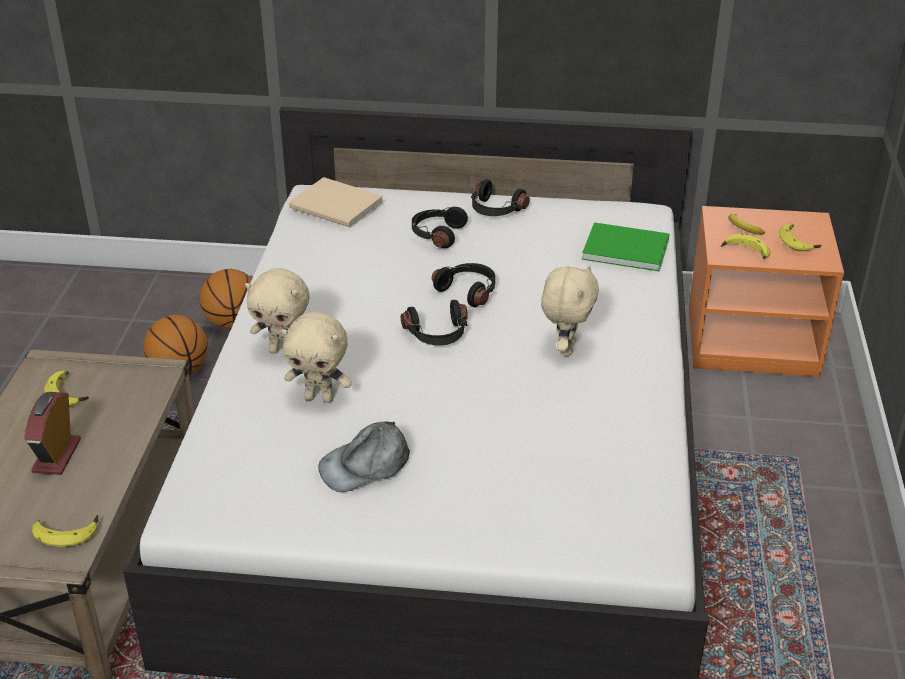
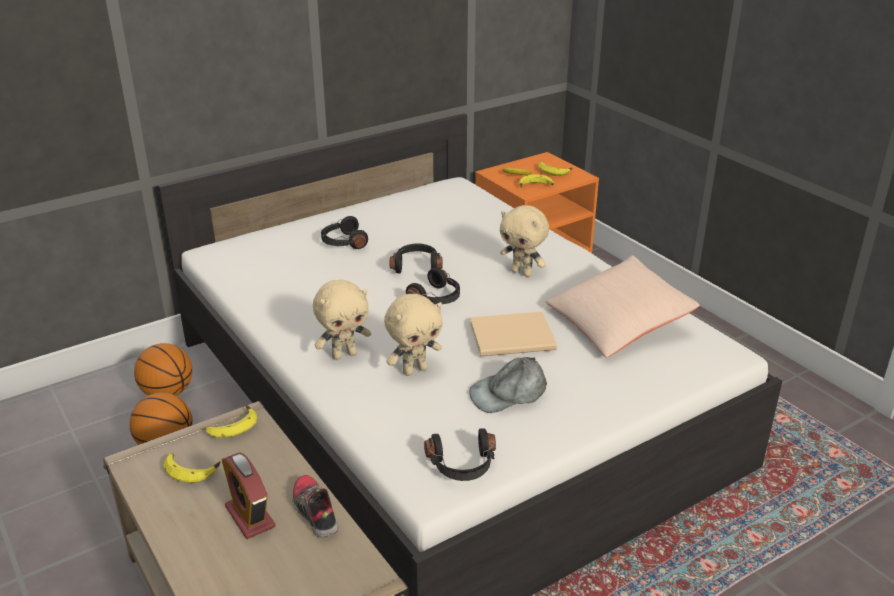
camera: 40 degrees left, 5 degrees down
banana [32,514,99,547] -> banana moved to [205,405,257,438]
beige book [289,177,383,228] -> beige book moved to [470,312,557,357]
grey cap [318,421,410,492] -> grey cap turned 45 degrees clockwise [469,357,547,413]
black headphones [471,179,530,216] -> black headphones moved to [424,428,496,481]
beige plush toy [541,264,599,356] -> beige plush toy turned 150 degrees clockwise [500,205,549,277]
green book [582,222,669,272] -> none
none -> shoe [292,475,339,538]
none -> beige pillow [545,255,700,358]

